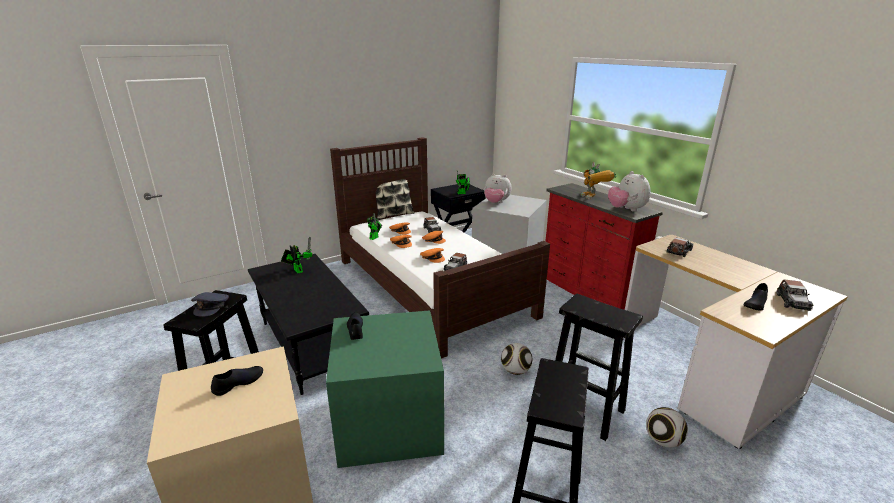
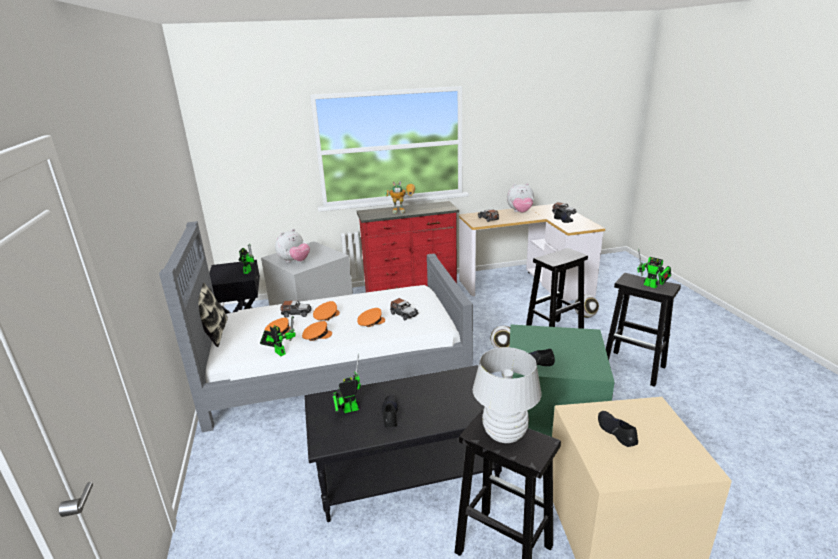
camera: 70 degrees left, 0 degrees up
grey cap [191,292,229,317] -> white table lamp [473,347,541,443]
brown bed [330,137,550,359] -> grey bed [159,221,473,432]
plush toy [608,171,651,212] -> plush toy moved to [507,183,534,213]
none -> black shoe [381,395,398,427]
none -> toy robot [637,248,671,288]

